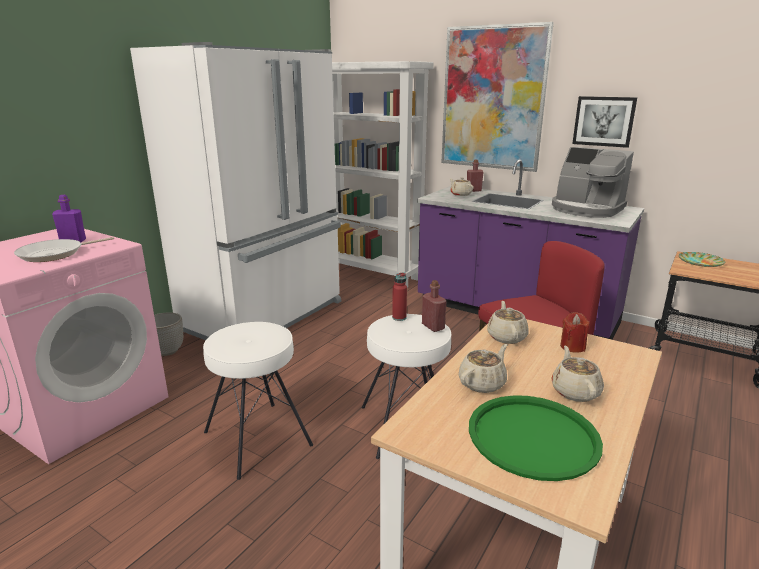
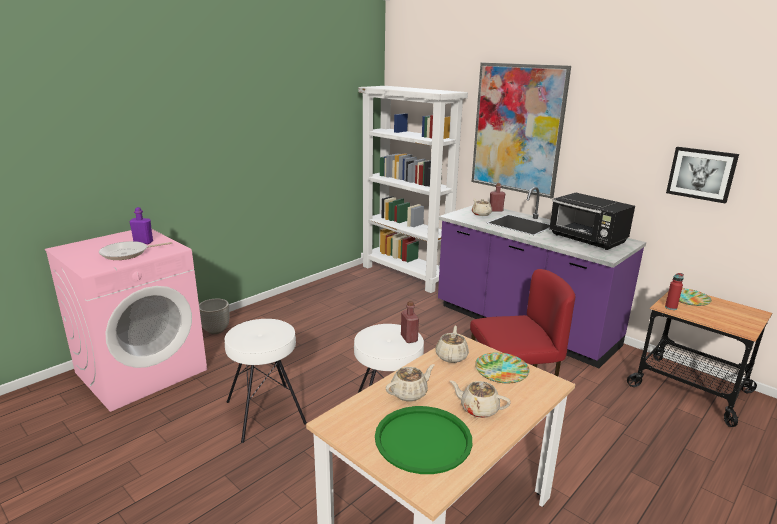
camera: 10 degrees right, 0 degrees up
white fridge [130,42,341,340] -> none
red bottle [392,272,407,321] -> red bottle moved to [665,273,684,310]
coffee machine [552,147,634,218] -> black microwave [549,193,635,250]
beige teapot [552,346,604,402] -> beige teapot turned 75 degrees counterclockwise [450,381,511,418]
red candle [560,312,589,353] -> plate [475,352,530,384]
picture [572,96,637,148] -> picture moved to [666,147,739,204]

